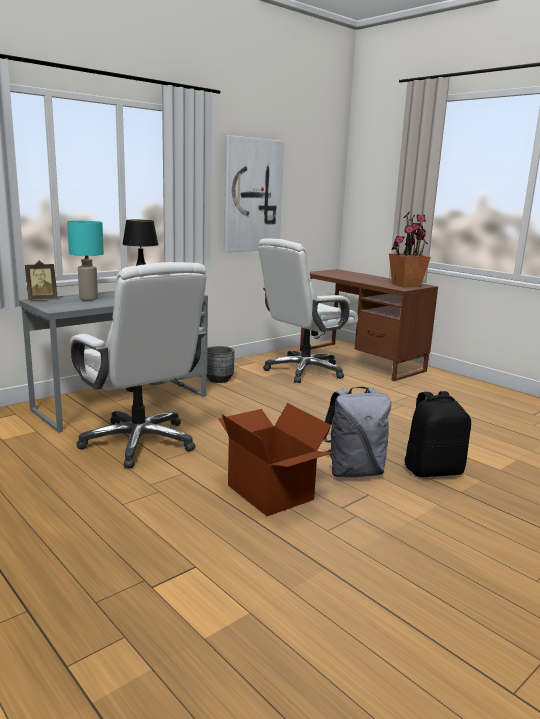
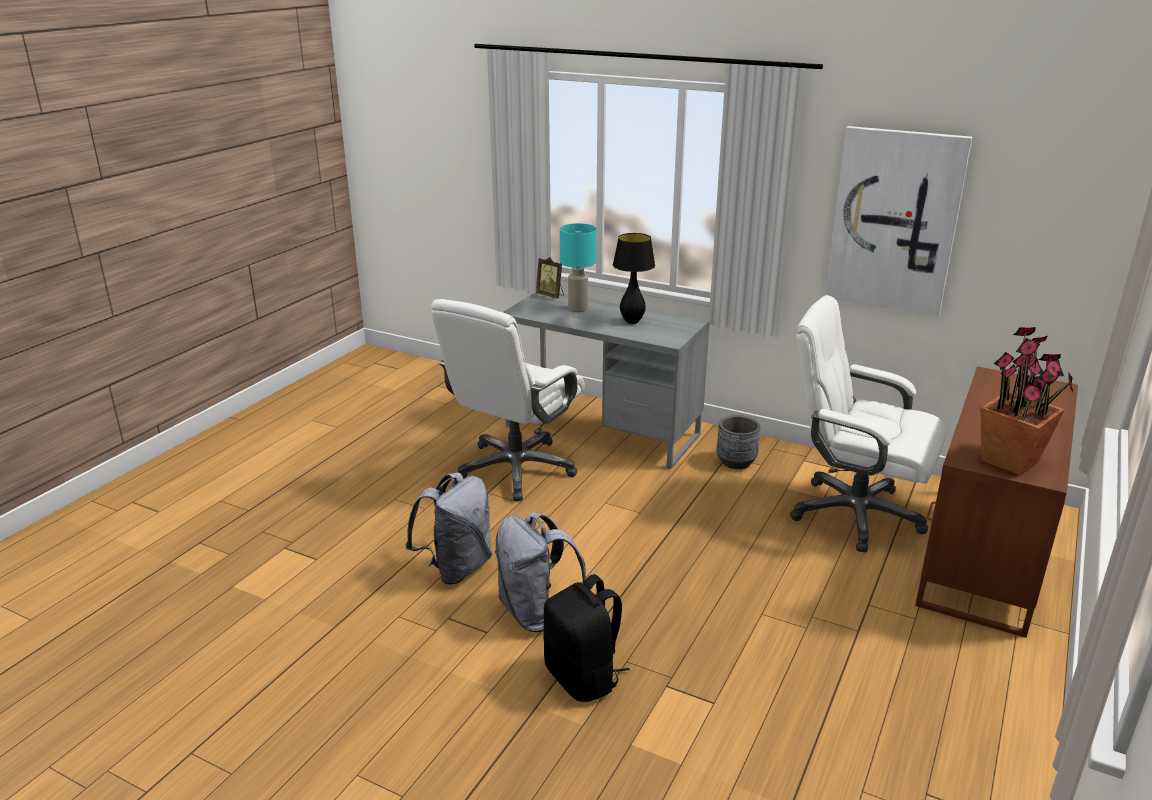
camera: 70 degrees right, 10 degrees up
cardboard box [218,403,334,516] -> grey backpack [405,472,492,585]

